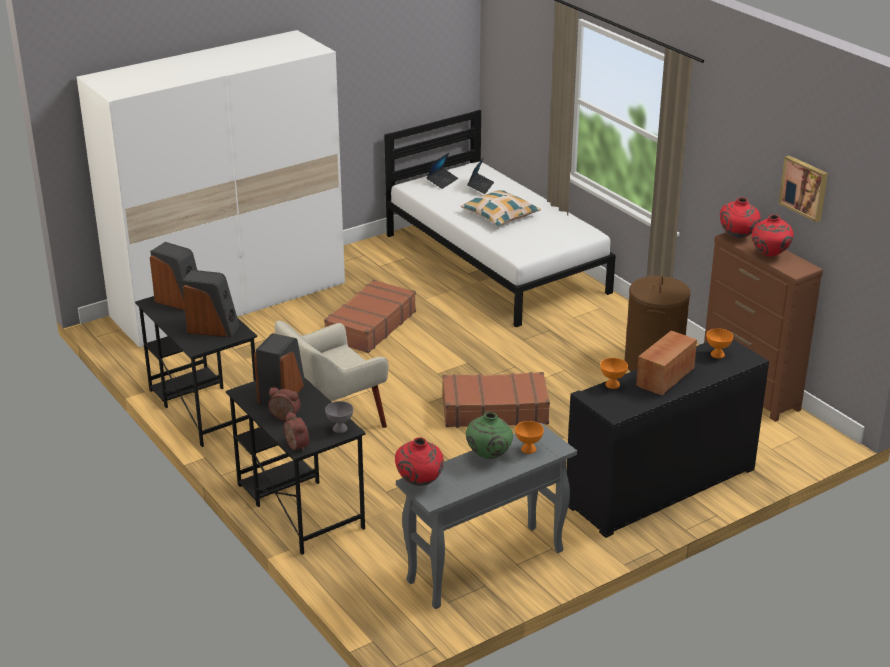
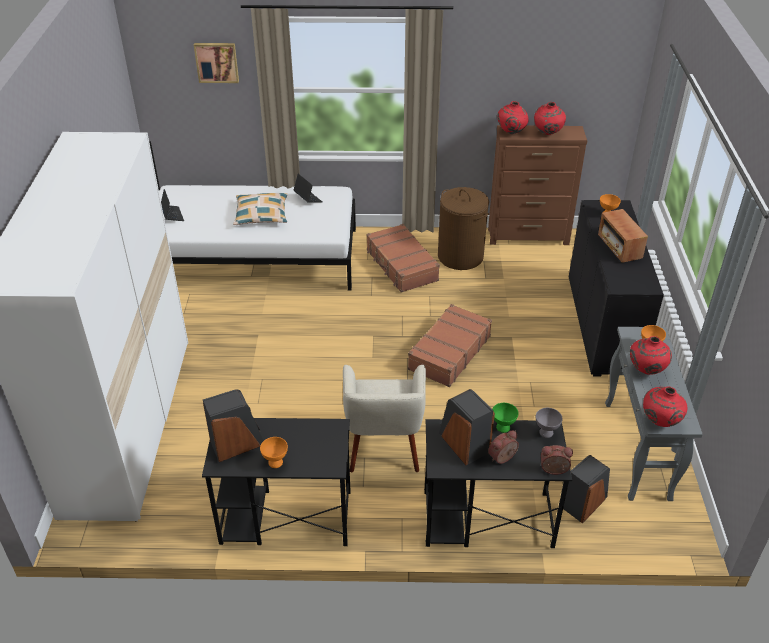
camera: 55 degrees left, 10 degrees up
speaker [183,270,240,337] -> speaker moved to [563,455,610,523]
brown suitcase [324,280,416,353] -> brown suitcase moved to [367,224,440,293]
green vase [466,412,513,459] -> red vase [630,336,672,375]
laptop [467,157,494,194] -> laptop moved to [293,174,322,203]
orange bowl [600,358,628,389] -> orange bowl moved to [260,437,288,468]
picture [779,155,828,222] -> picture moved to [194,43,239,83]
none -> green bowl [492,403,519,433]

